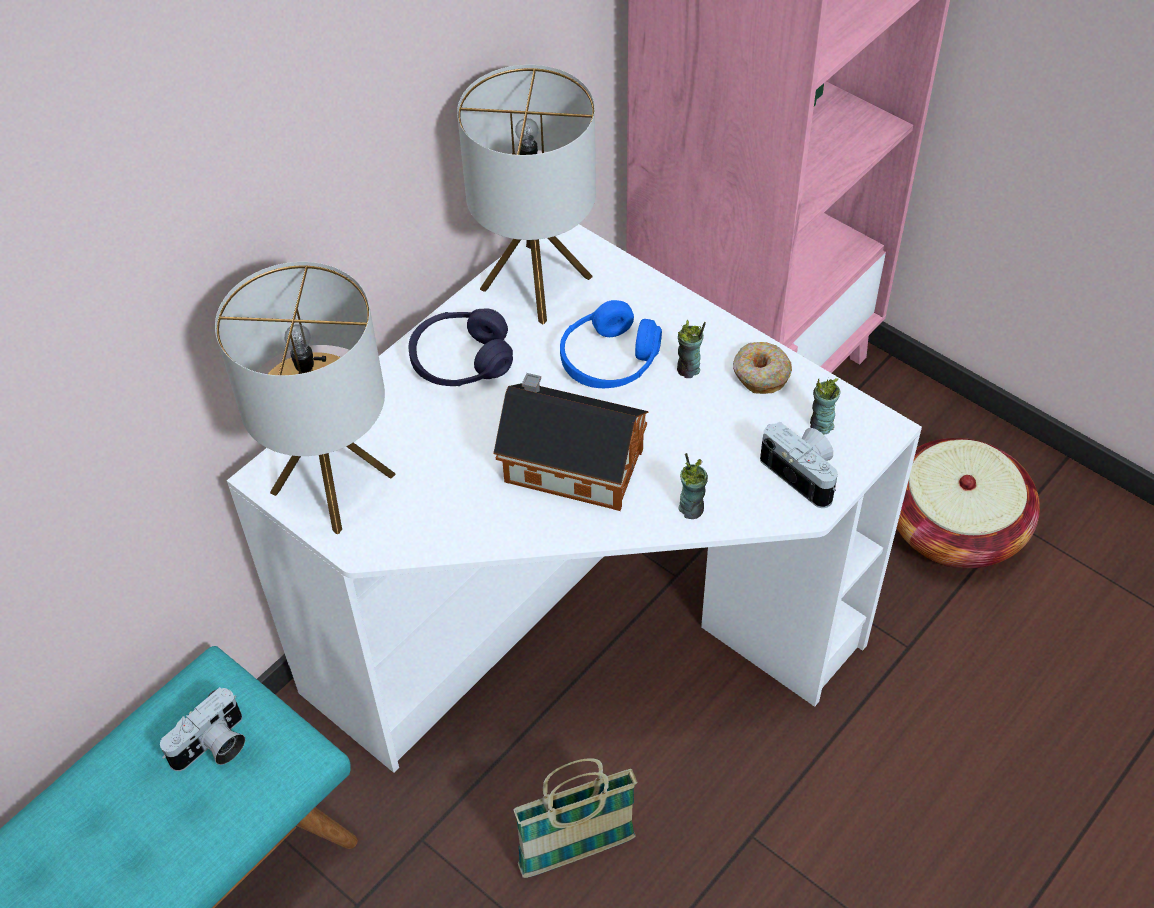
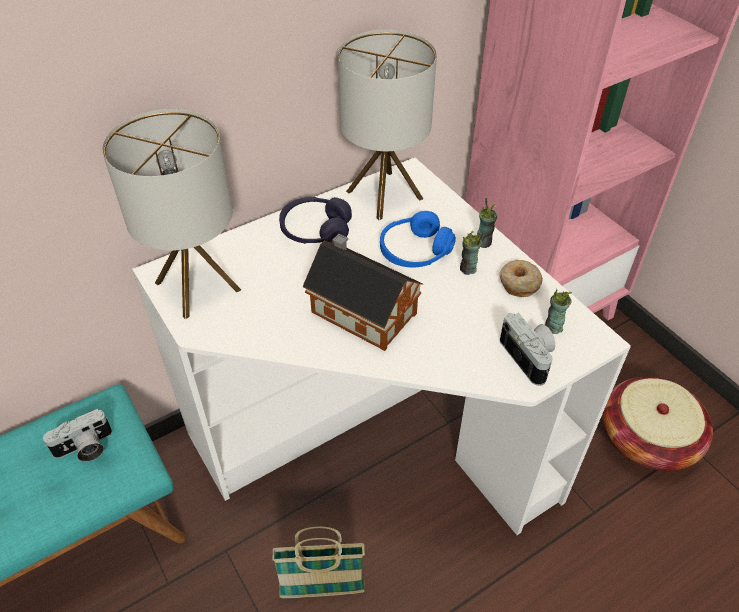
camera: 15 degrees right, 5 degrees down
cup [678,453,708,519] -> cup moved to [477,198,497,248]

